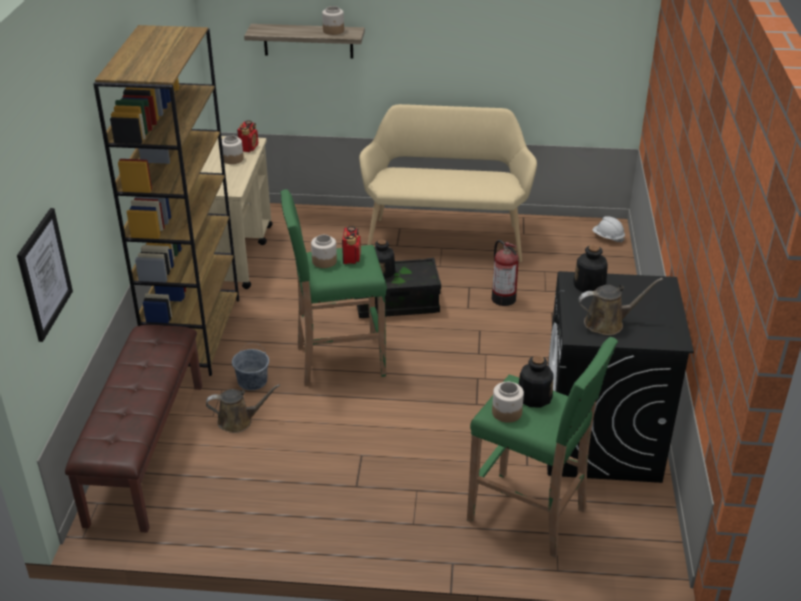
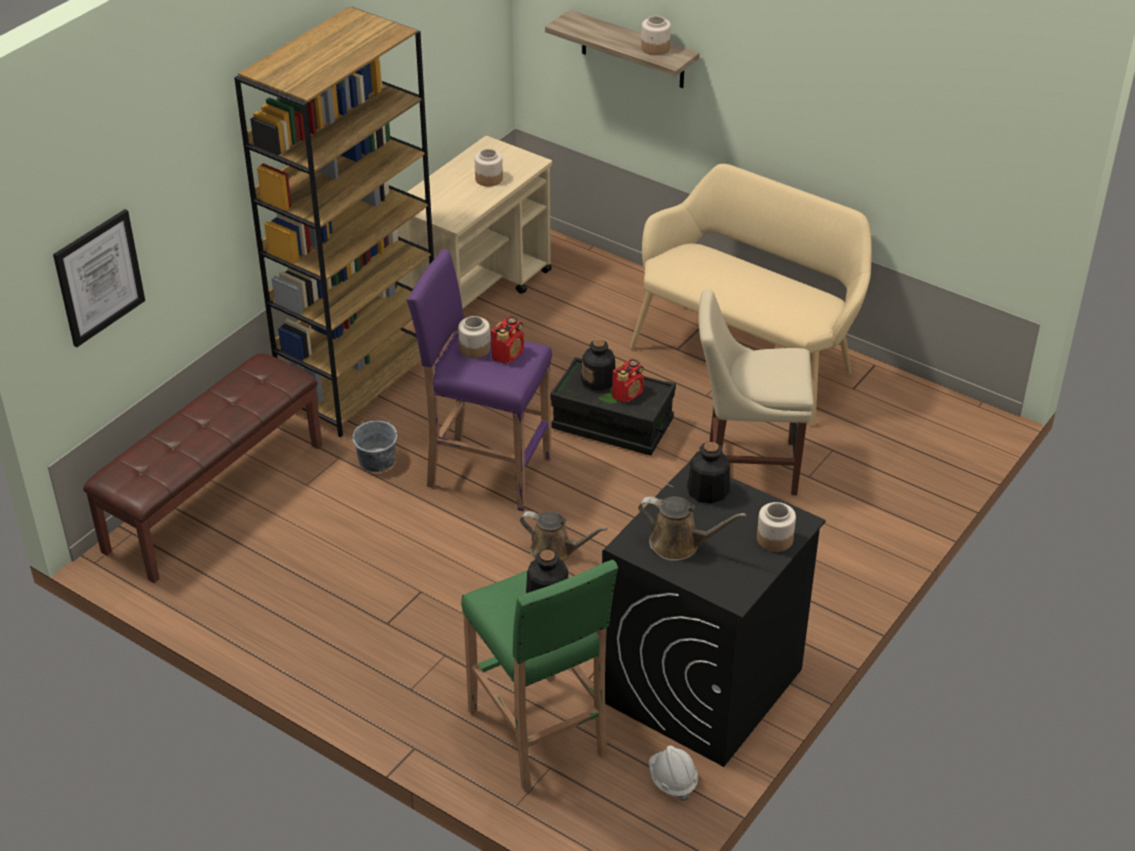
camera: 30 degrees right, 5 degrees up
brown watering can [206,384,280,433] -> brown watering can moved to [520,511,608,562]
radio [237,121,258,152] -> radio moved to [612,359,644,403]
green stool [280,189,387,385] -> purple stool [407,249,552,511]
fire extinguisher [492,240,519,306] -> beige chair [699,289,814,495]
jar [492,382,524,423] -> jar moved to [757,502,796,552]
white hard hat [592,216,625,243] -> white hard hat moved to [649,745,698,801]

